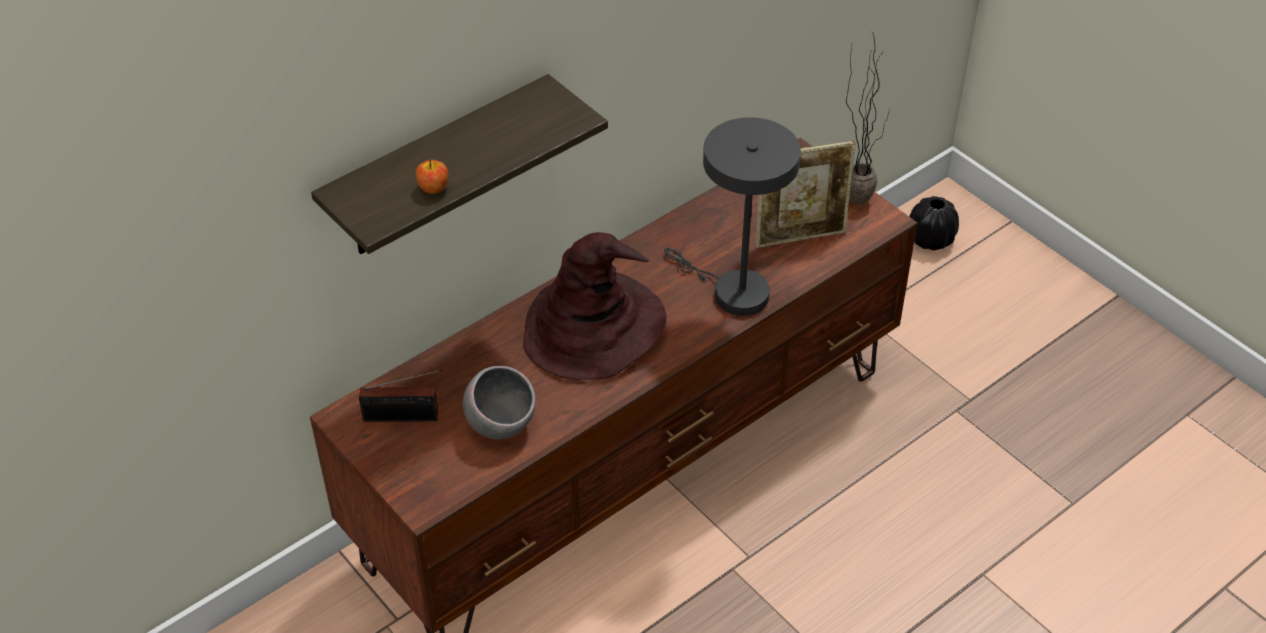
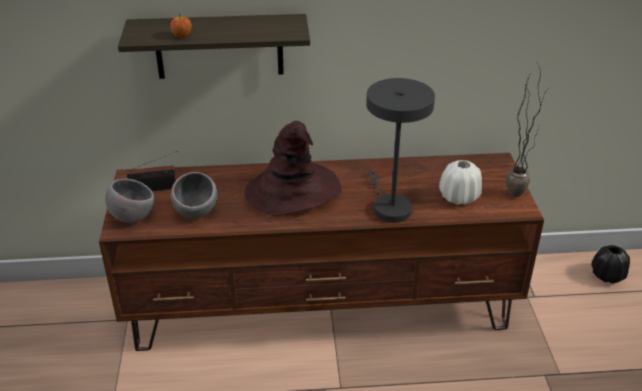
camera: 35 degrees right, 10 degrees down
radio [359,370,442,422] -> radio turned 45 degrees counterclockwise [127,151,178,191]
picture frame [756,141,856,248] -> white vase [439,160,482,205]
none -> grey bowl [105,178,154,223]

